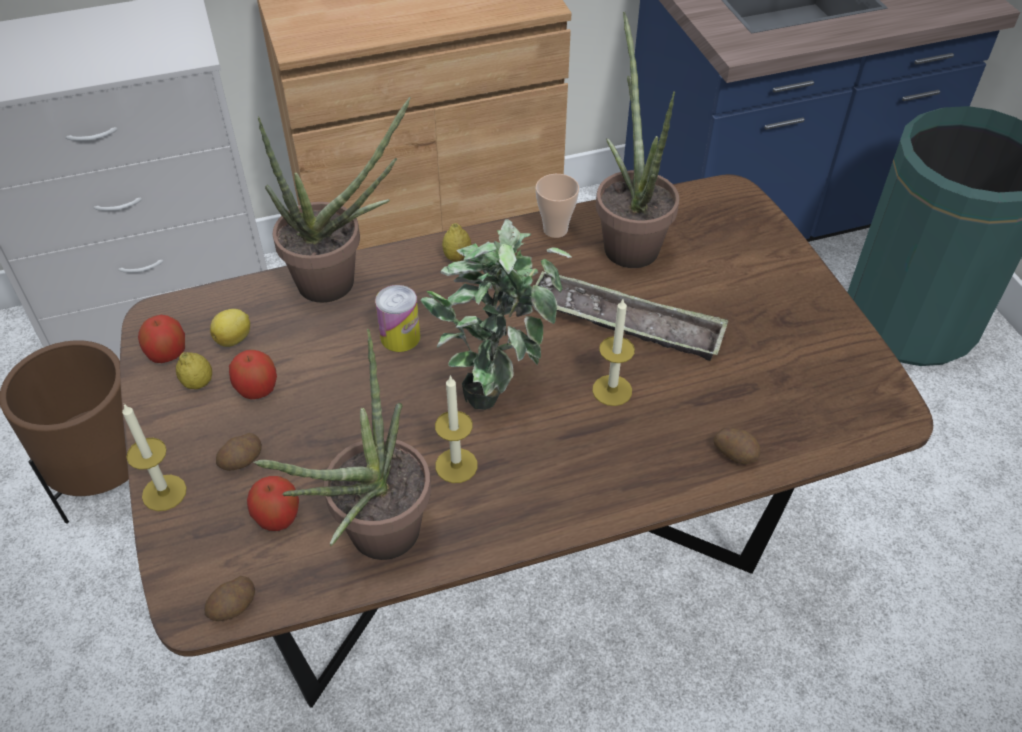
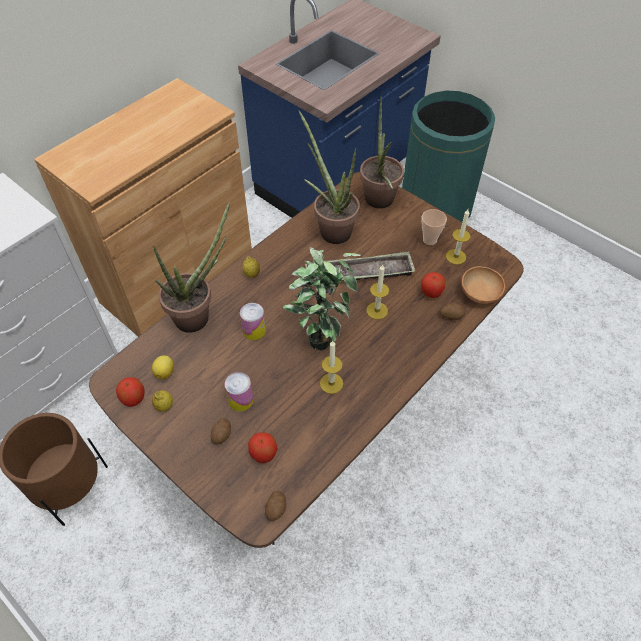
camera: 30 degrees left, 5 degrees up
candle [122,404,187,511] -> candle moved to [446,210,470,265]
apple [229,350,277,399] -> apple moved to [421,272,446,298]
potted plant [254,329,431,560] -> potted plant moved to [360,97,404,208]
cup [536,174,579,238] -> cup moved to [421,209,447,245]
none -> can [225,372,254,411]
none -> brown bowl [461,266,505,304]

